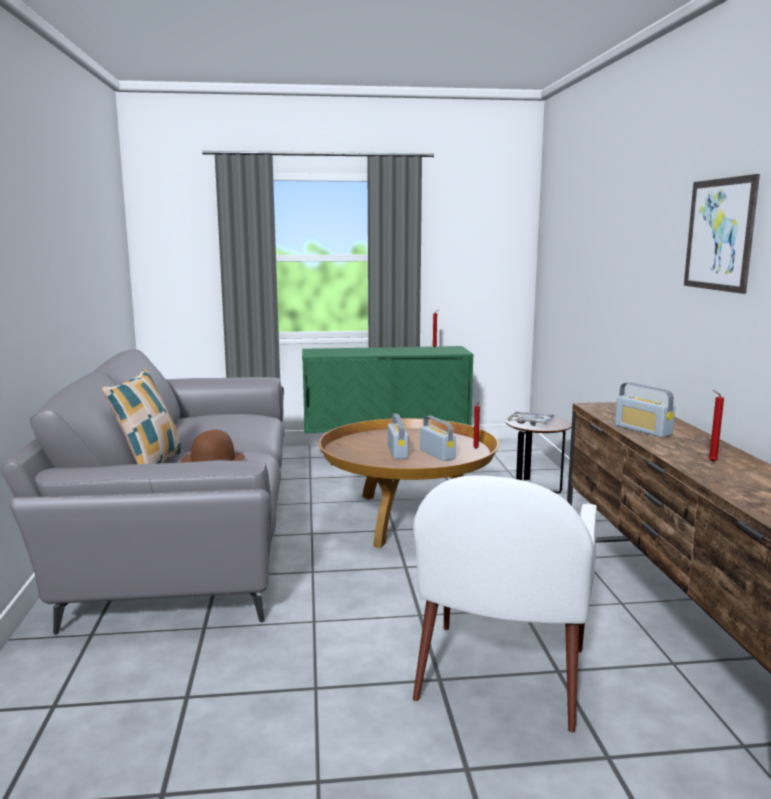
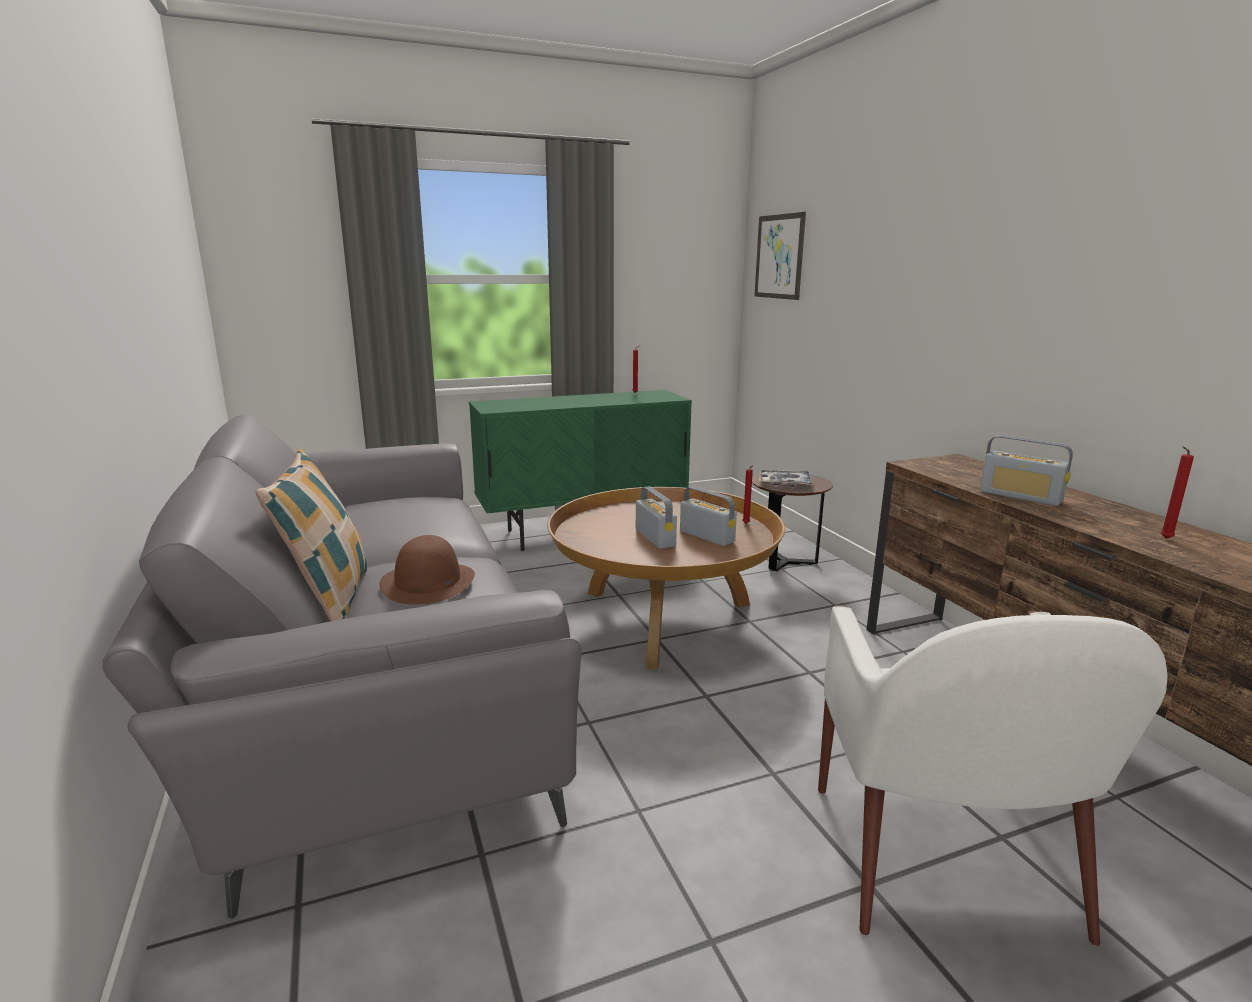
camera: 15 degrees left, 5 degrees up
picture [684,174,760,294] -> picture moved to [755,212,806,300]

